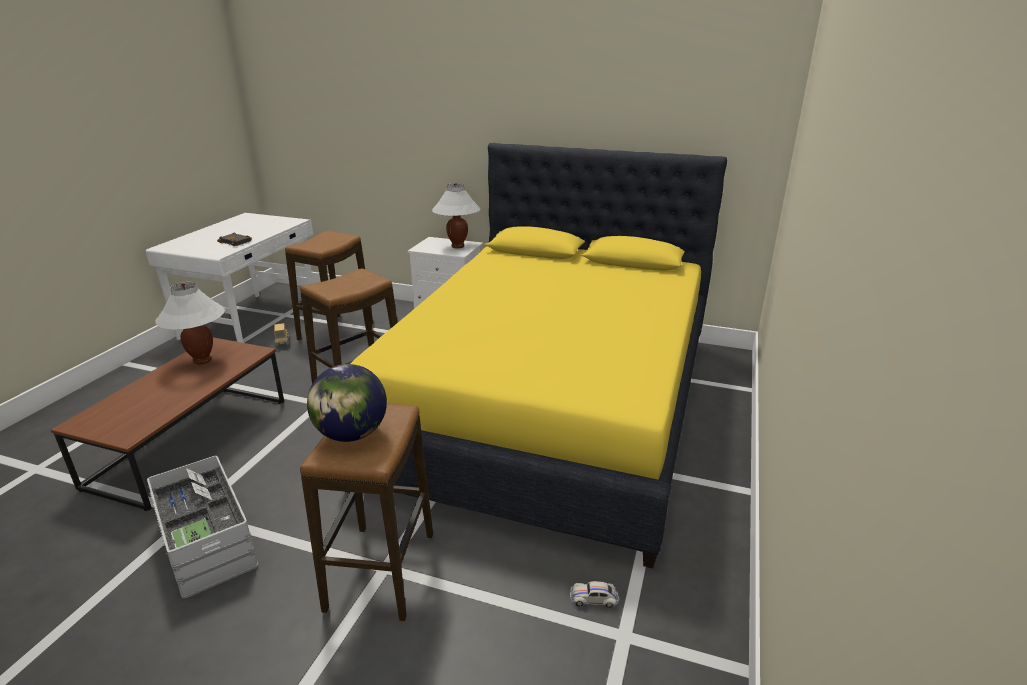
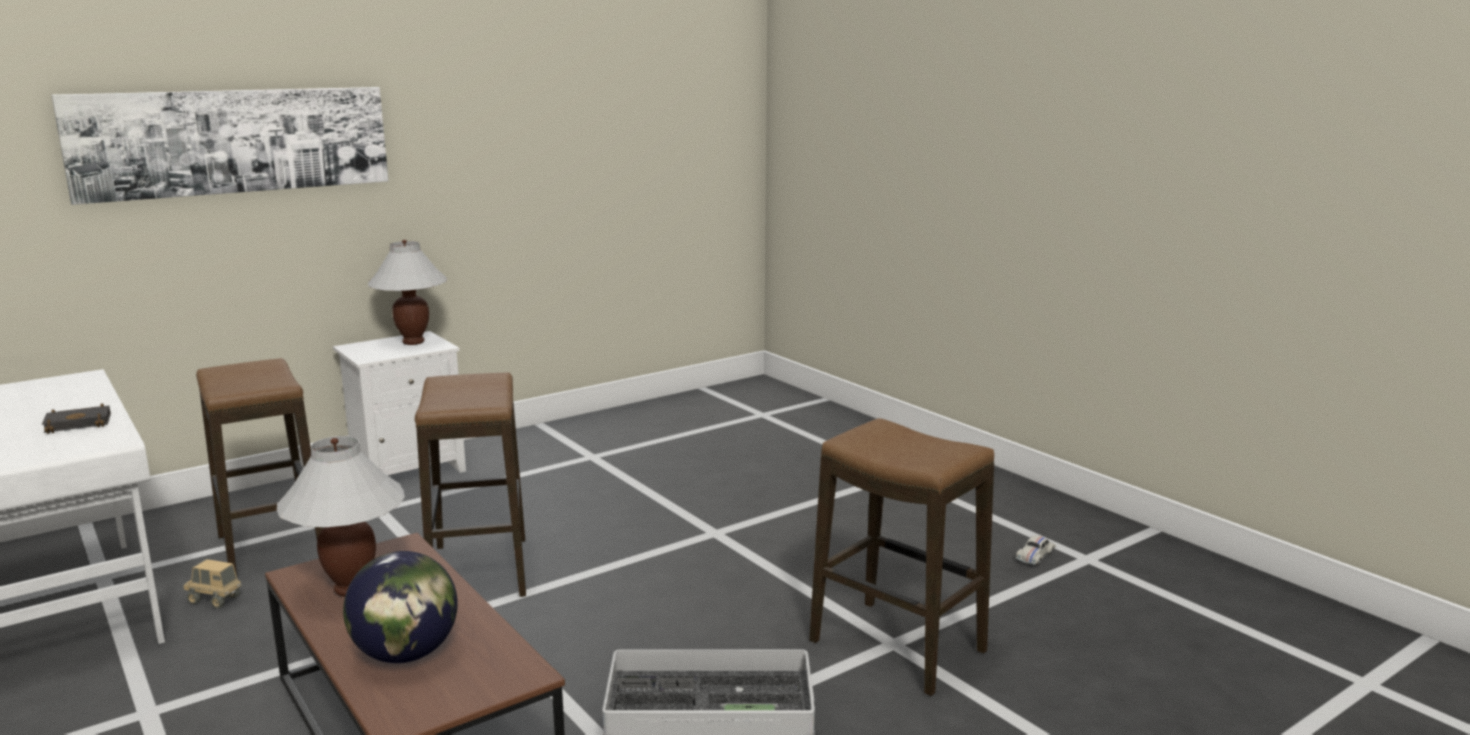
camera: 55 degrees left, 10 degrees down
globe [307,364,387,442] -> globe moved to [343,551,458,663]
yellow bed [344,143,727,568] -> none
none -> picture [51,87,388,205]

